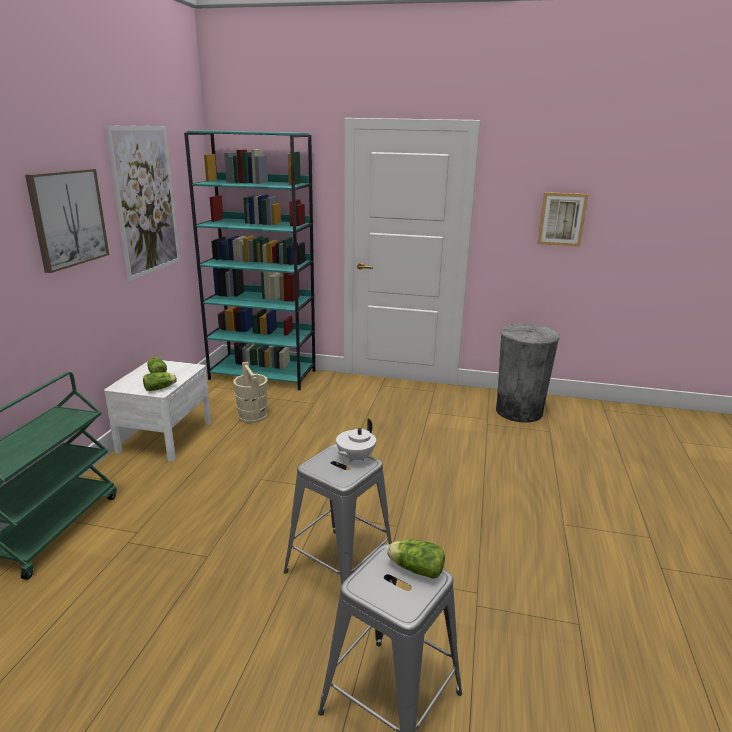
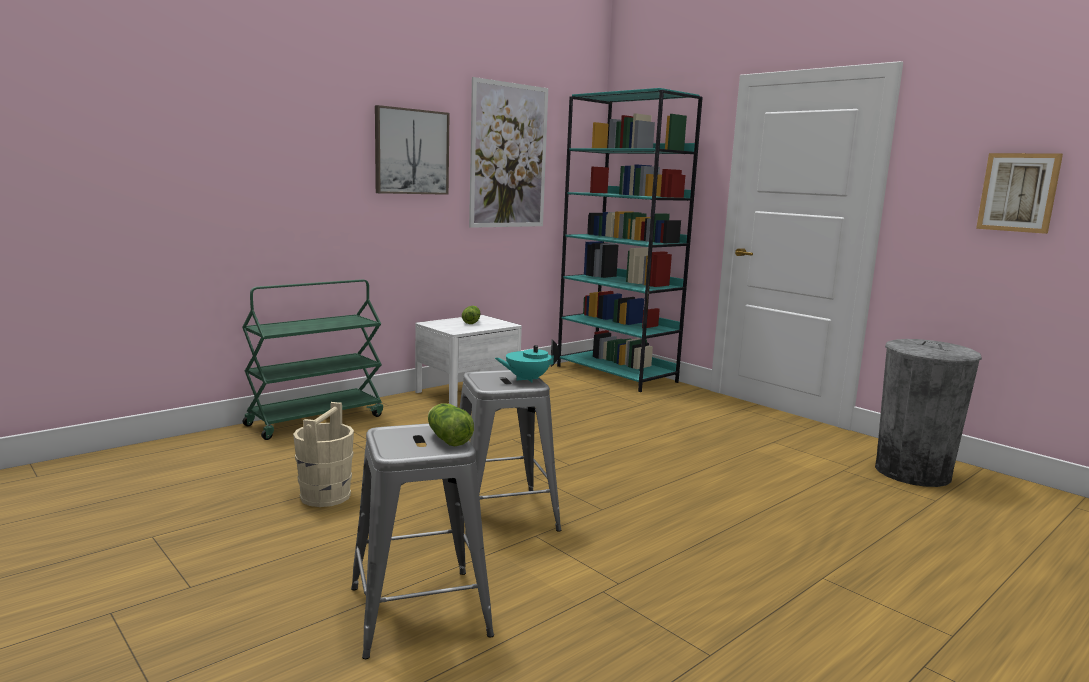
camera: 35 degrees right, 10 degrees down
lettuce [143,372,177,391] -> none
beige bucket [233,362,268,423] -> beige bucket moved to [293,402,354,507]
white teapot [336,418,376,462] -> turquoise teapot [495,340,559,382]

